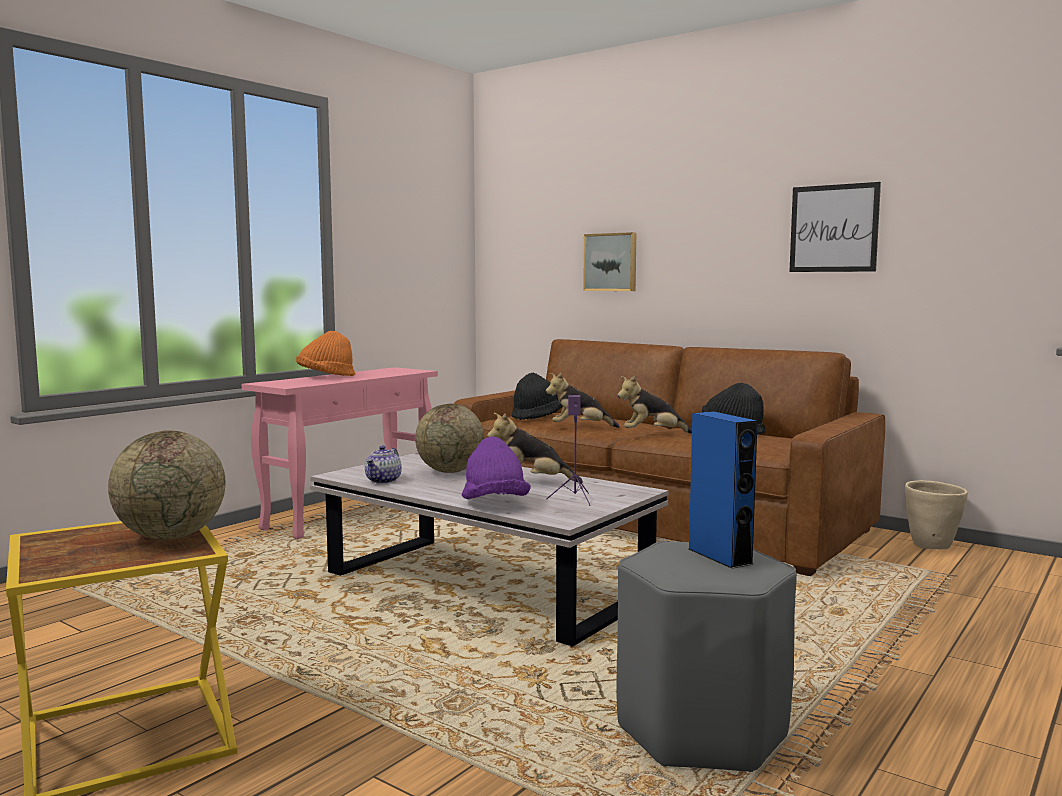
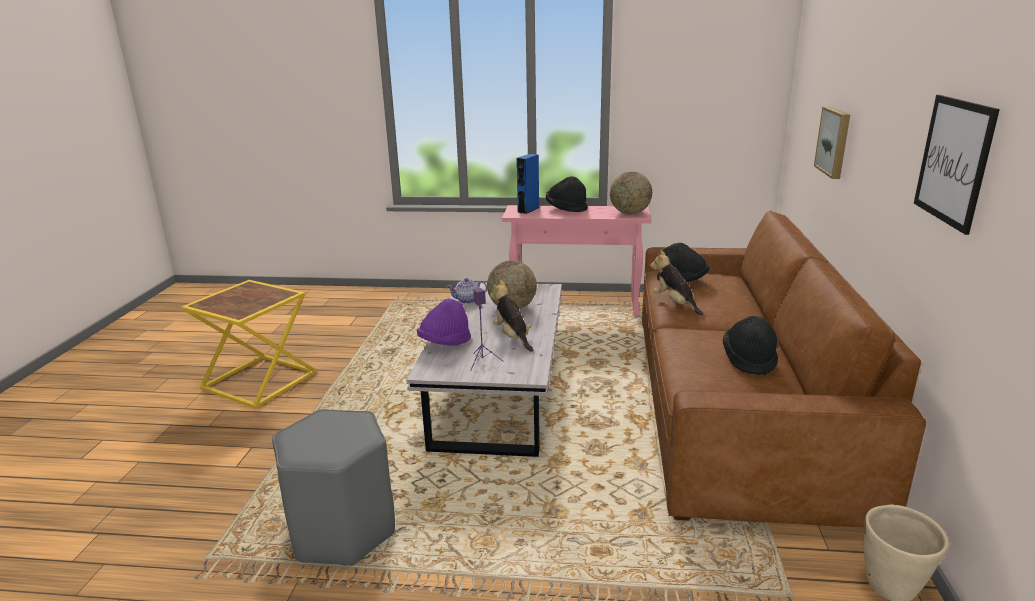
camera: 60 degrees right, 15 degrees up
globe [108,430,225,540] -> globe moved to [610,172,652,214]
orange hat [296,331,355,376] -> black hat [546,176,588,212]
plush toy [617,376,692,434] -> none
blue speaker [689,411,757,569] -> blue speaker moved to [516,154,539,214]

